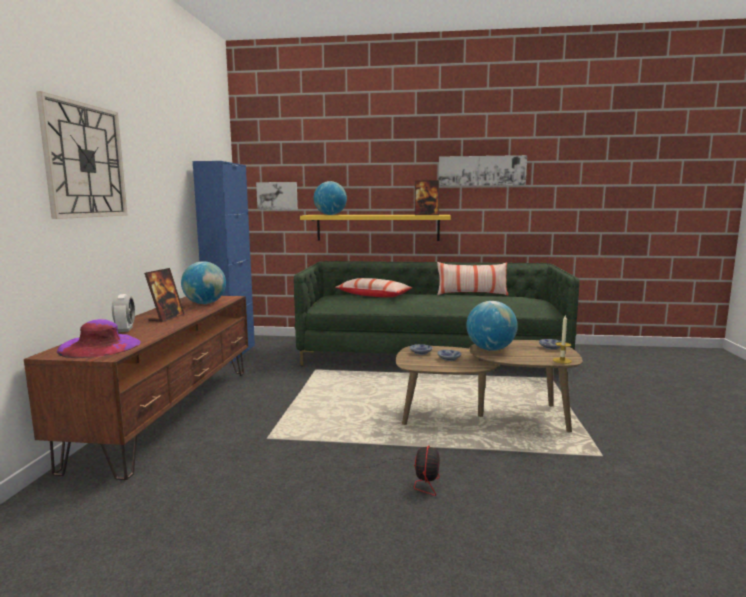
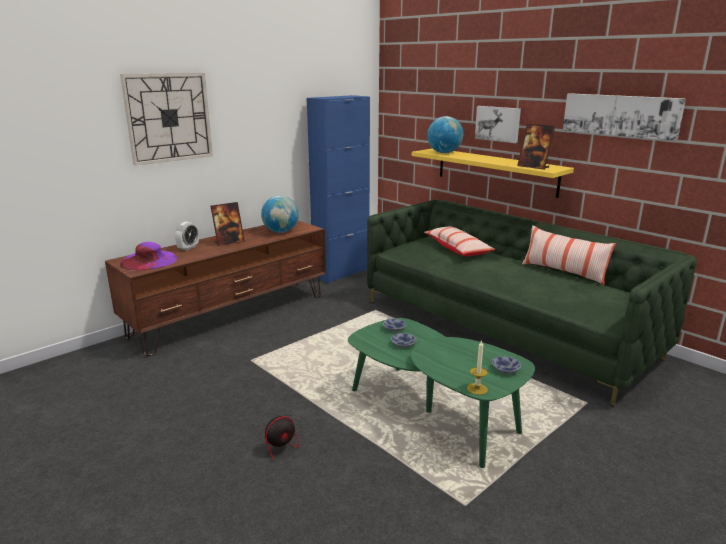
camera: 40 degrees right, 10 degrees up
picture [256,182,298,210] -> picture moved to [475,106,521,143]
brown coffee table [396,340,583,432] -> green coffee table [348,318,535,468]
globe [466,301,518,351] -> none

